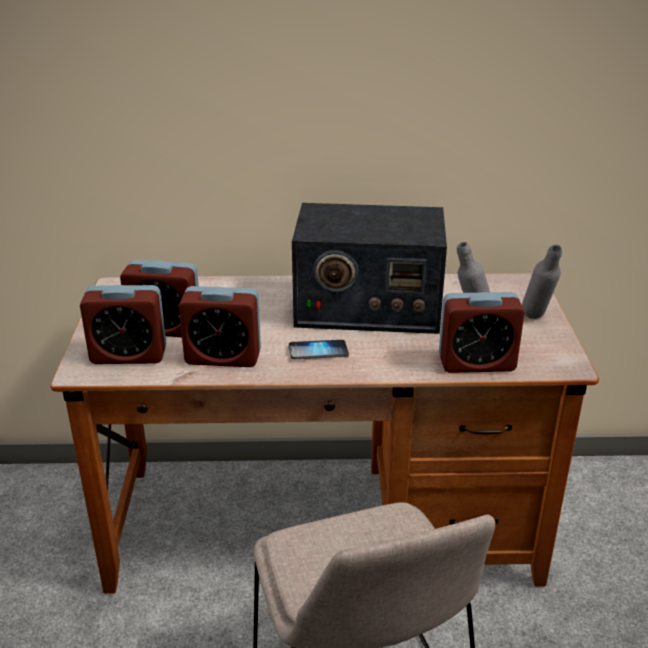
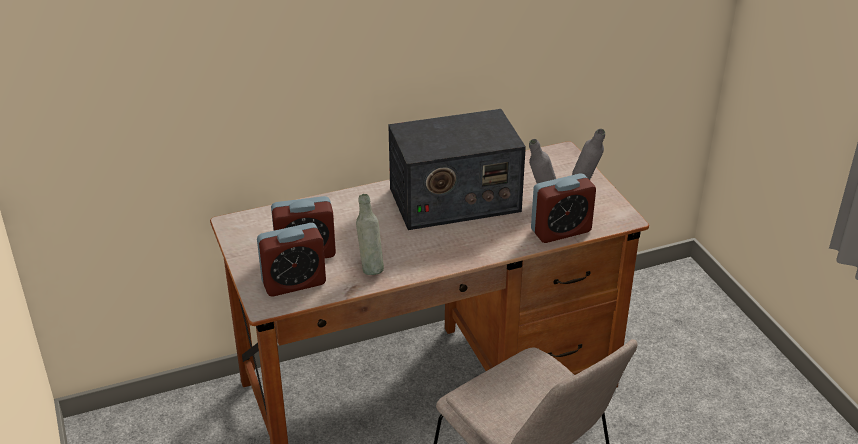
camera: 20 degrees left, 5 degrees up
alarm clock [179,286,261,367] -> grey bottle [356,194,384,275]
phone [289,340,349,359] -> none

